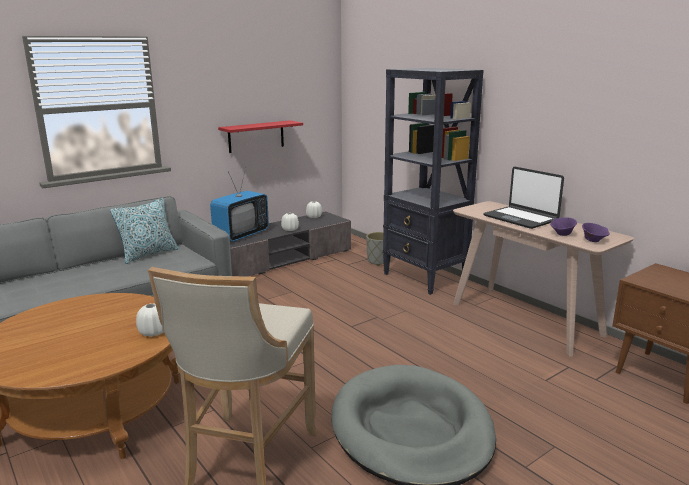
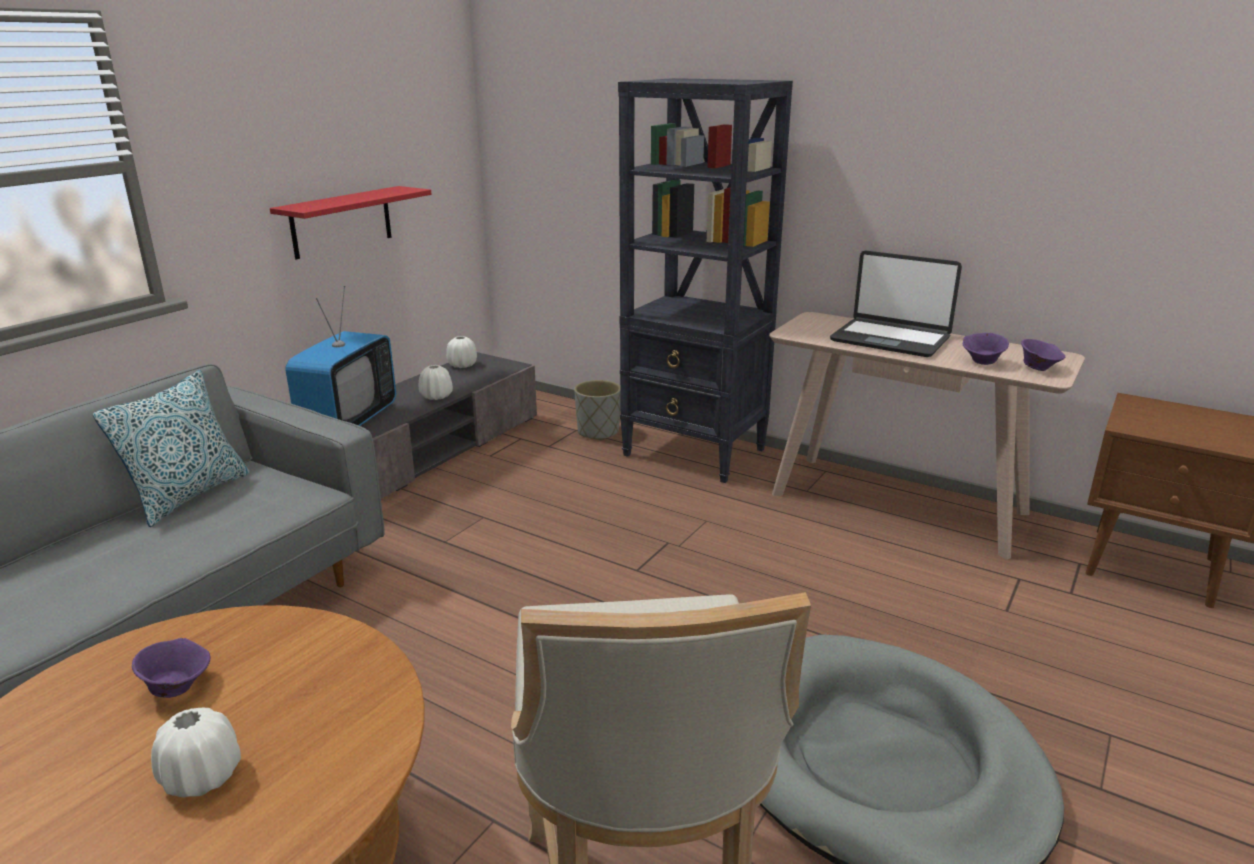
camera: 20 degrees left, 5 degrees up
white vase [136,303,164,337] -> white vase moved to [151,708,241,798]
none -> purple bowl [132,638,210,698]

